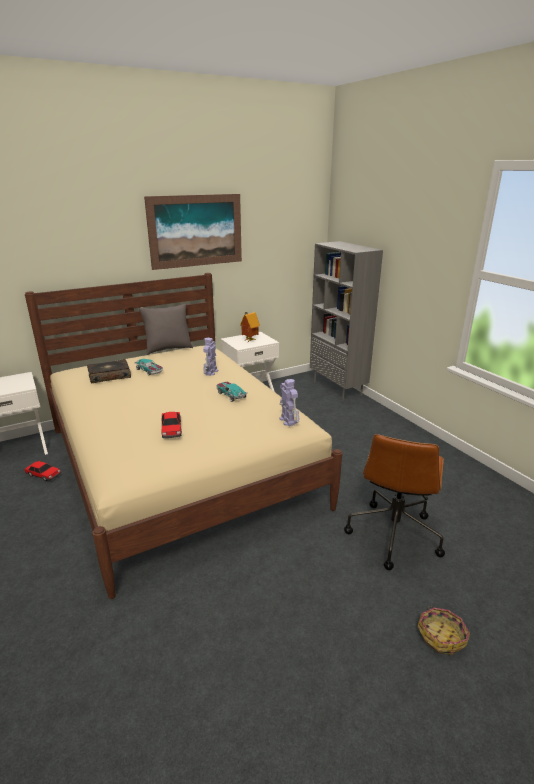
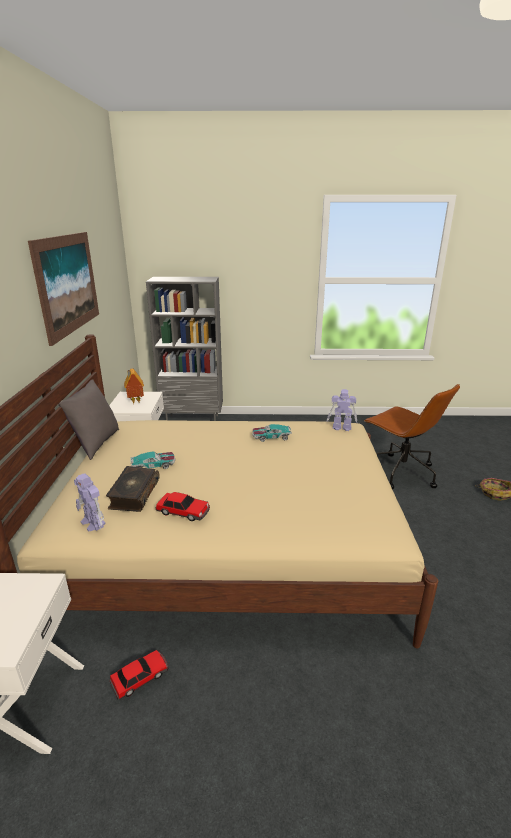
camera: 60 degrees left, 0 degrees up
toy car [161,412,182,438] -> toy car moved to [156,492,210,521]
toy robot [203,338,218,376] -> toy robot moved to [74,473,106,531]

